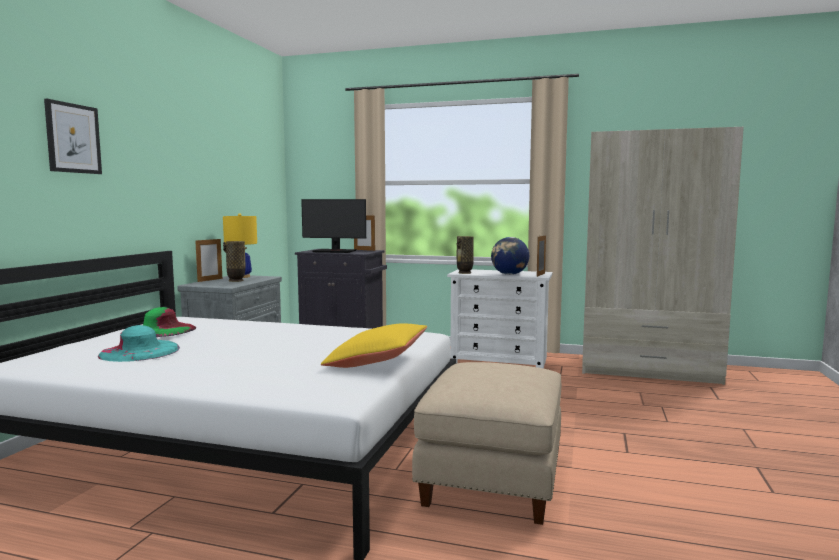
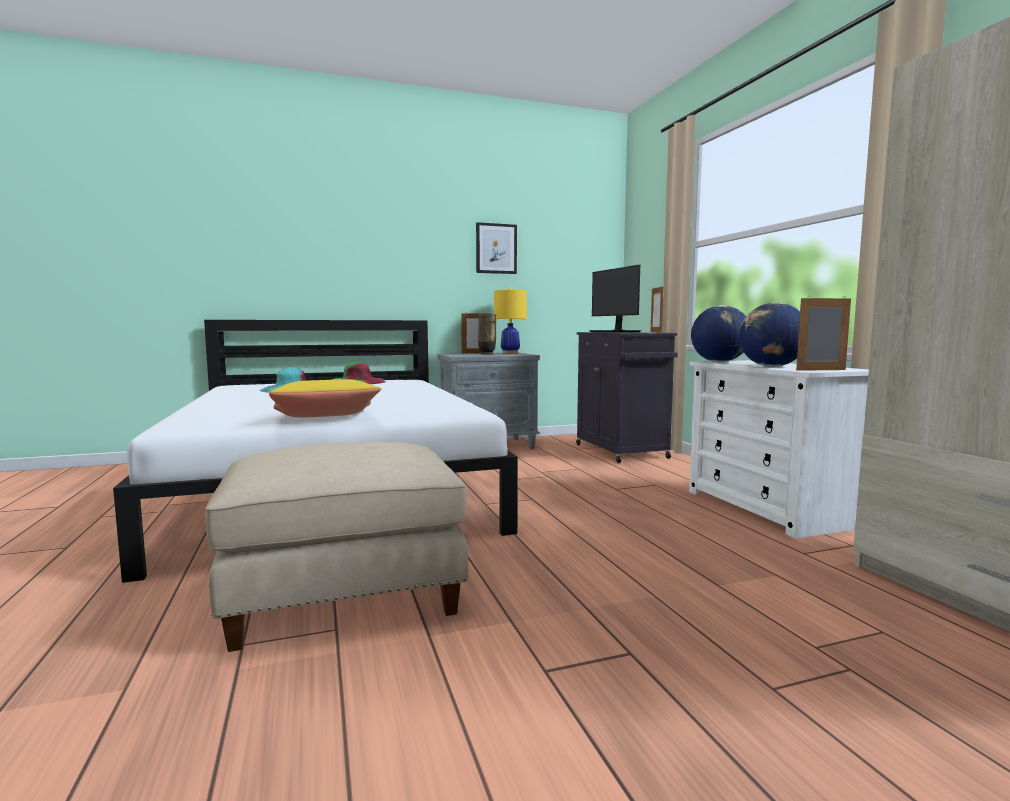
camera: 55 degrees right, 0 degrees up
picture [44,99,102,174] -> picture moved to [476,222,517,274]
vase [457,236,474,274] -> globe [691,305,746,362]

